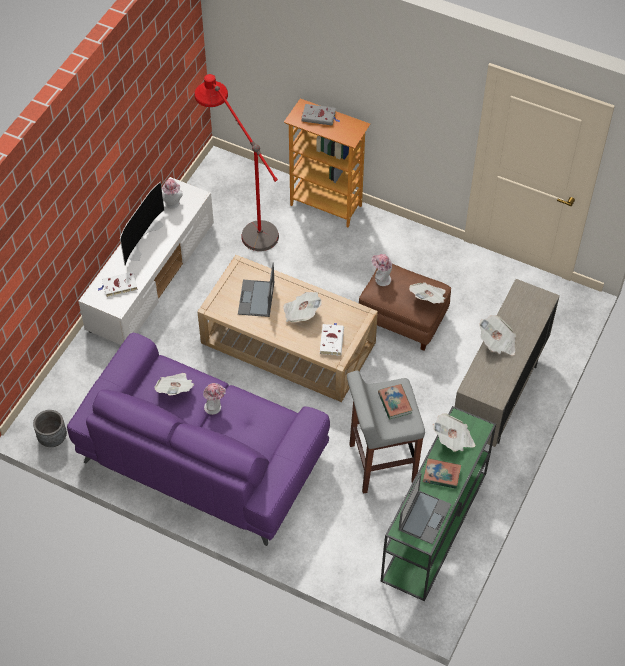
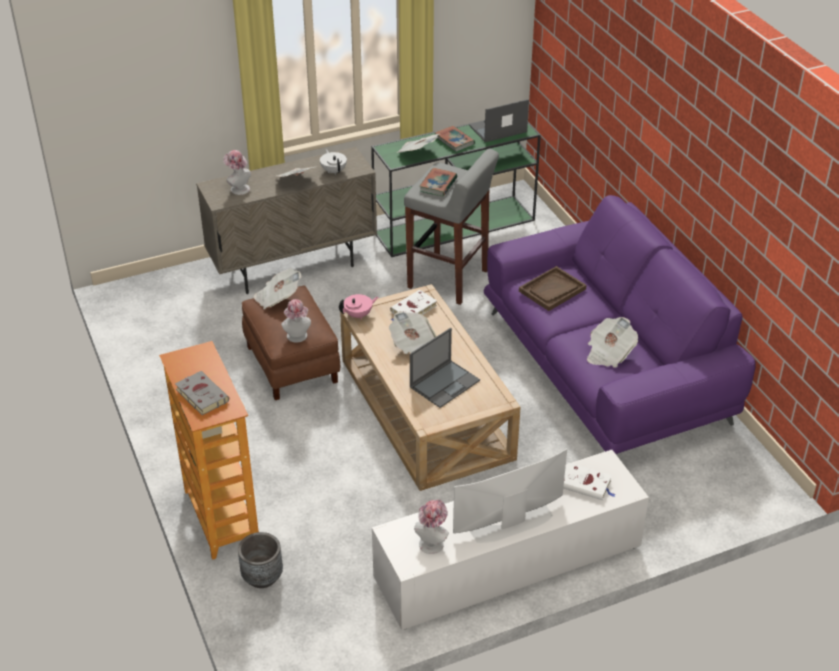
camera: 140 degrees left, 15 degrees down
grey planter [33,410,67,447] -> grey planter moved to [238,532,283,588]
red floor lamp [195,74,279,251] -> none
hat [203,383,226,415] -> hat moved to [223,150,251,195]
none -> white teapot [320,149,347,174]
none -> pink teapot [339,294,379,320]
none -> brown tray [519,266,586,311]

